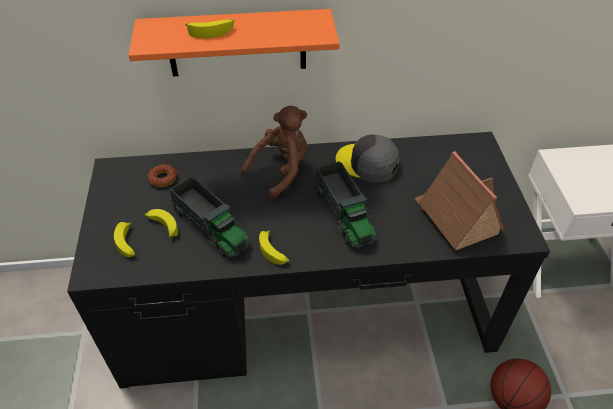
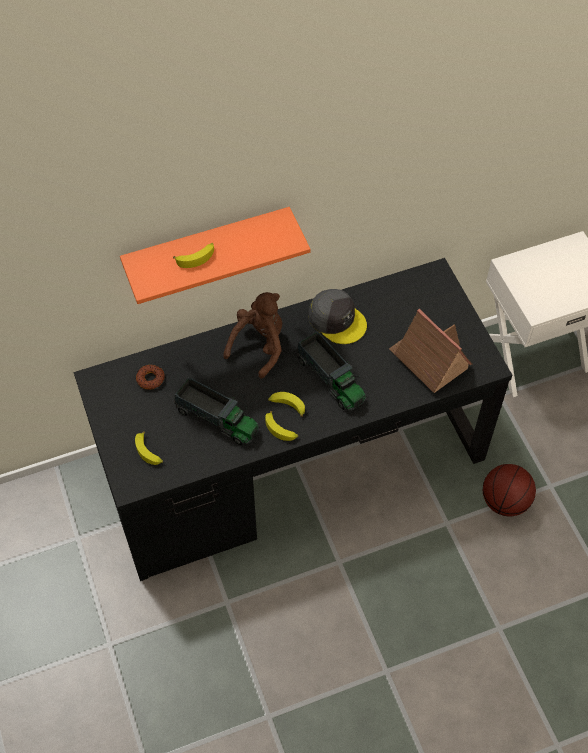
camera: 15 degrees left, 10 degrees up
banana [145,209,178,239] -> banana moved to [268,392,305,417]
grey cap [336,134,400,183] -> grey cap turned 150 degrees counterclockwise [308,289,367,344]

